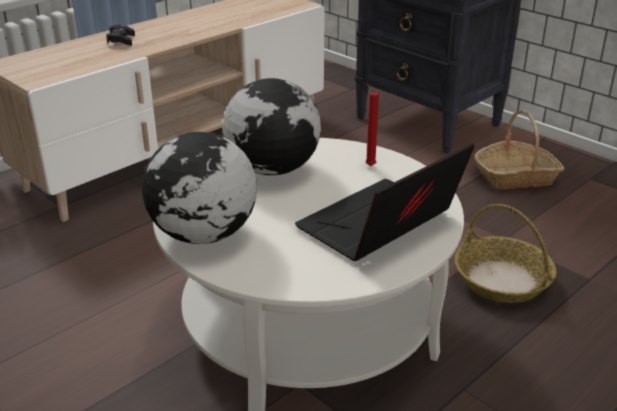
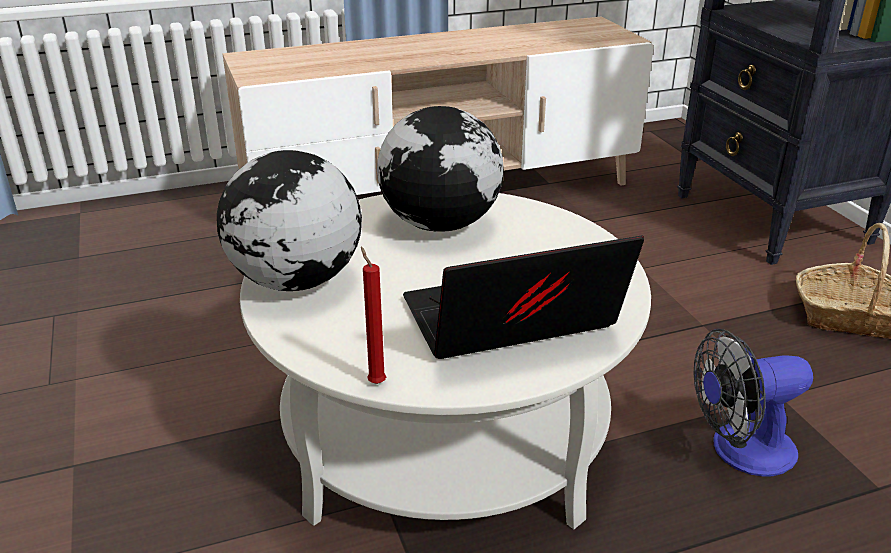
camera: 25 degrees right, 0 degrees up
black game controller [106,25,135,46] -> none
red candle [366,83,379,166] -> red candle moved to [361,247,386,384]
basket [455,204,556,303] -> fan [693,328,813,477]

